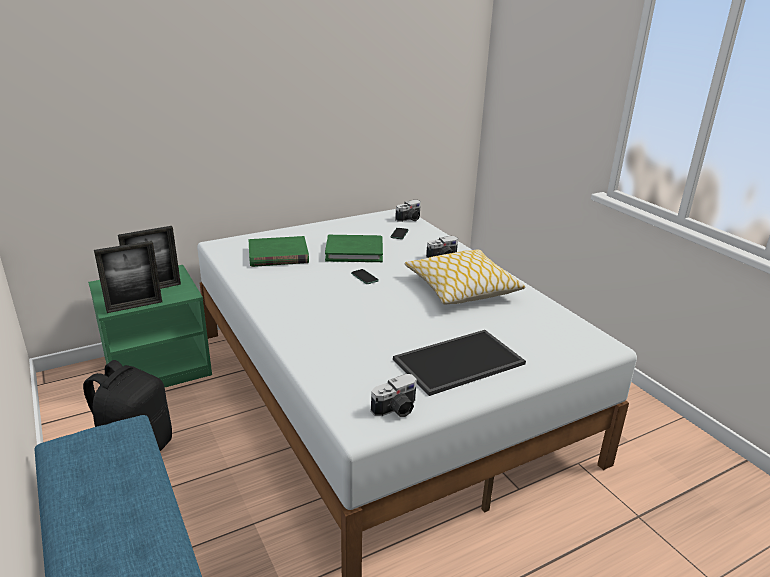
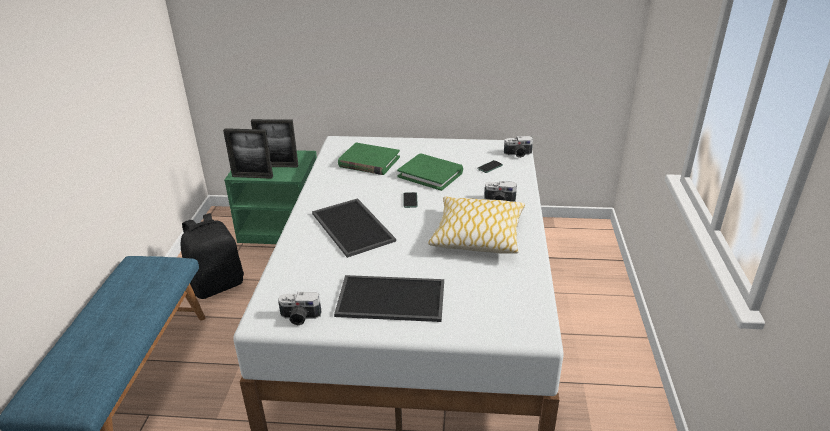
camera: 35 degrees right, 5 degrees up
none -> tray [312,198,396,258]

